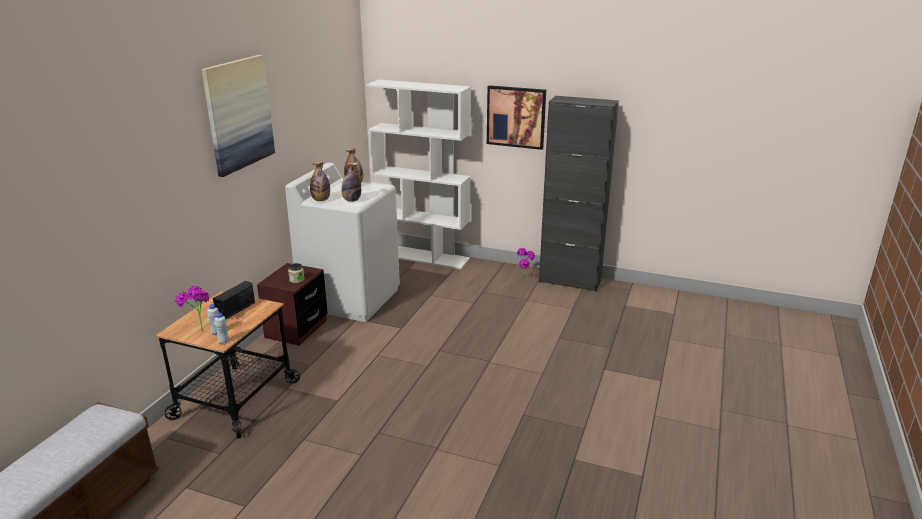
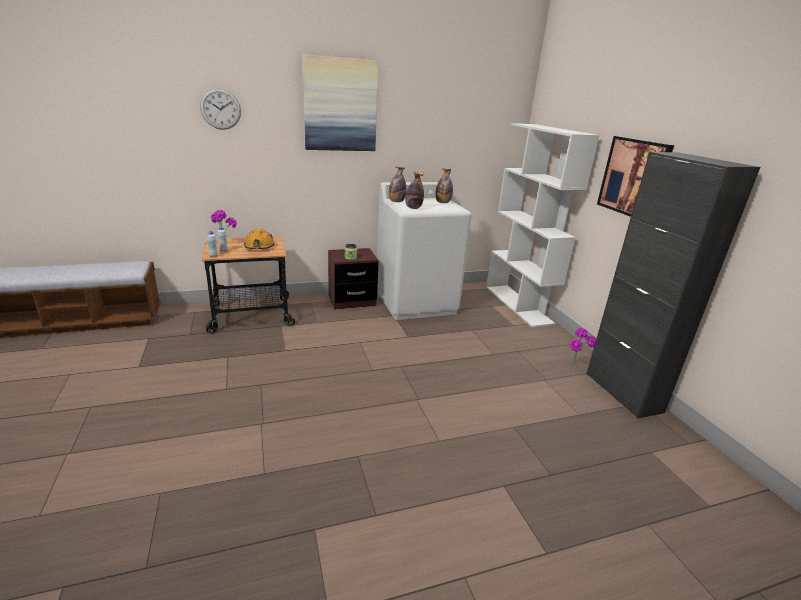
camera: 50 degrees right, 0 degrees up
radio [213,281,255,319] -> orange hard hat [244,228,274,249]
none -> wall clock [200,88,241,130]

